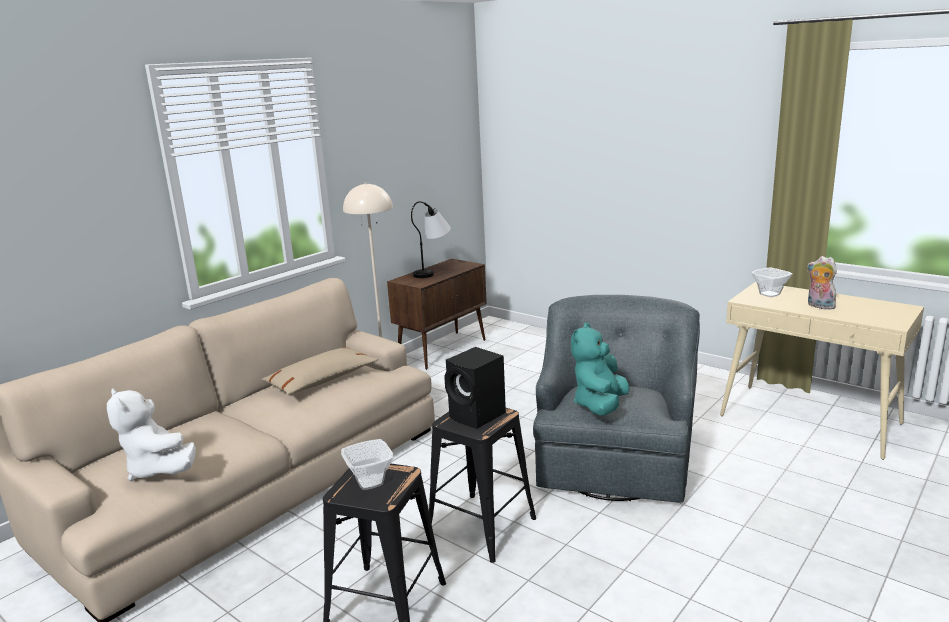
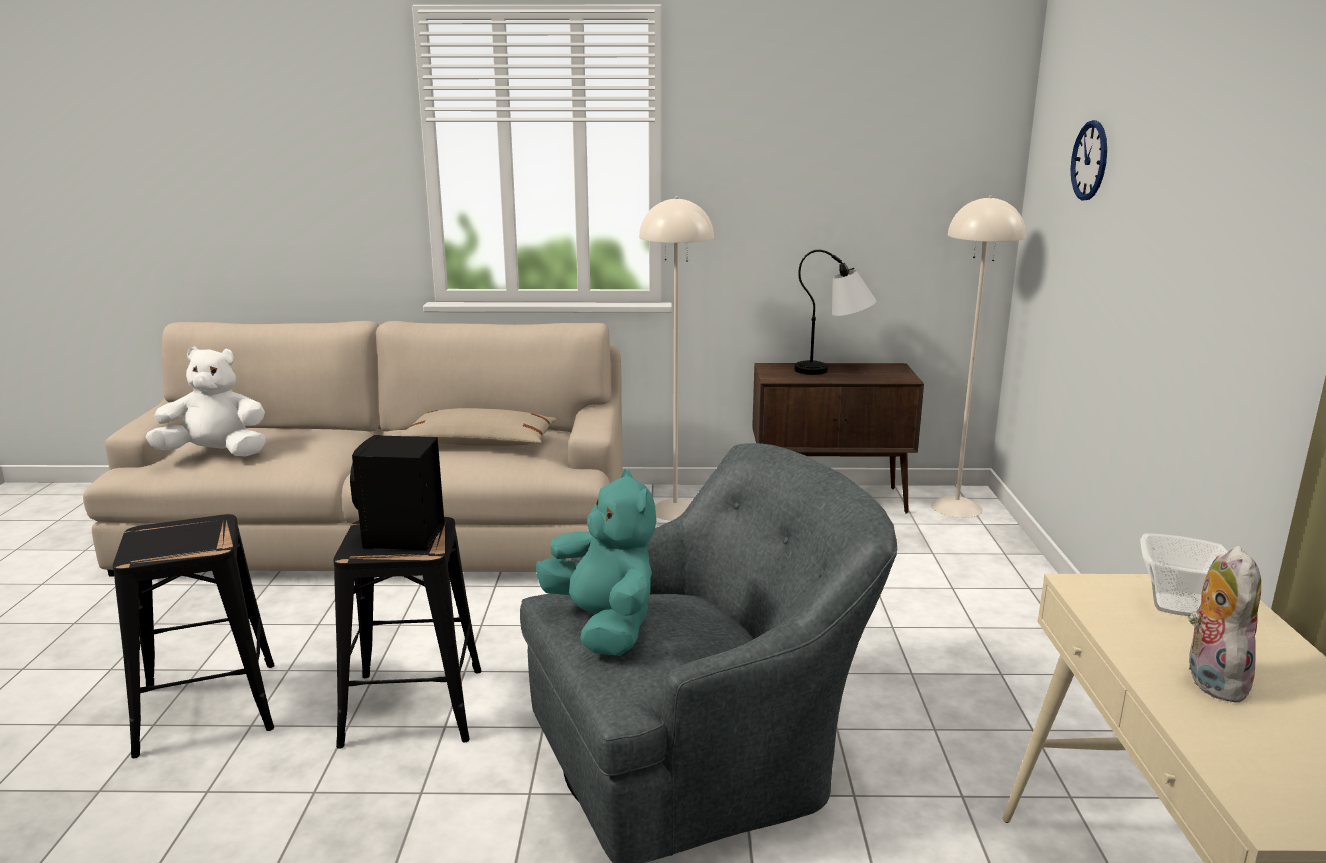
camera: 50 degrees right, 0 degrees up
white plush toy [107,388,196,481] -> white plush toy turned 75 degrees clockwise [145,347,266,457]
bowl [341,439,393,490] -> none
turquoise plush toy [571,323,630,416] -> turquoise plush toy turned 75 degrees clockwise [536,469,656,656]
none -> beige floor lamp [931,196,1026,518]
none -> wall clock [1071,120,1107,200]

